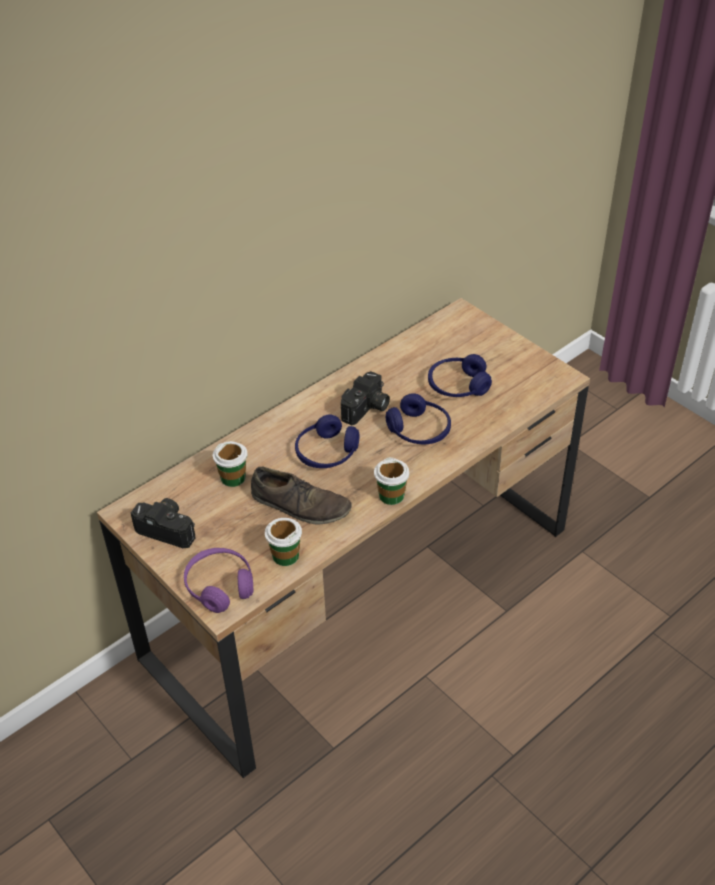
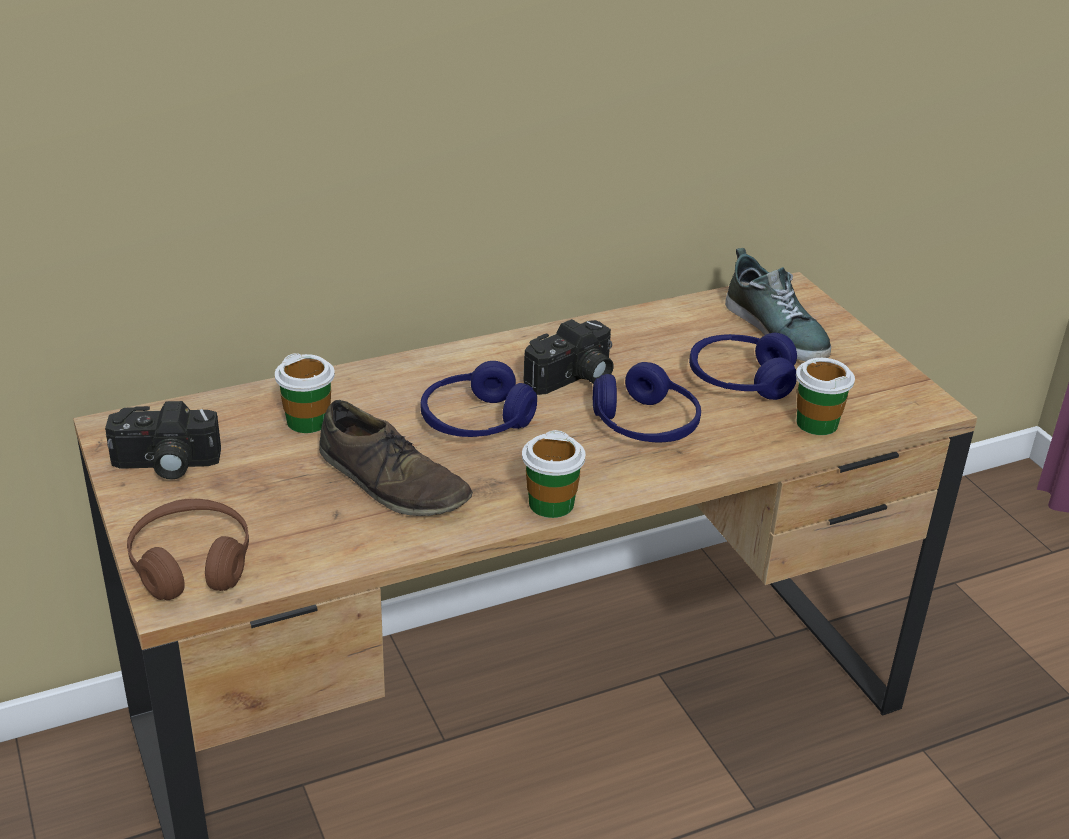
camera: 15 degrees right, 10 degrees down
camera [131,498,196,548] -> camera turned 135 degrees clockwise [105,401,221,480]
purple headphones [184,548,253,613] -> brown headphones [127,499,249,600]
cup [265,518,302,566] -> cup moved to [796,358,855,435]
none -> shoe [725,248,831,361]

